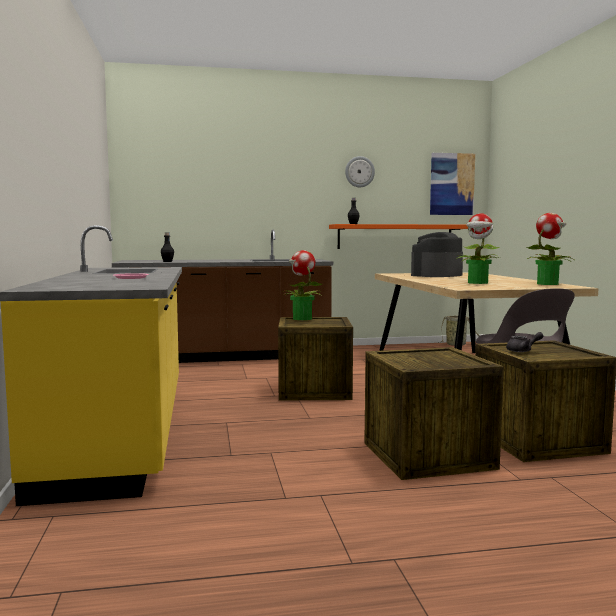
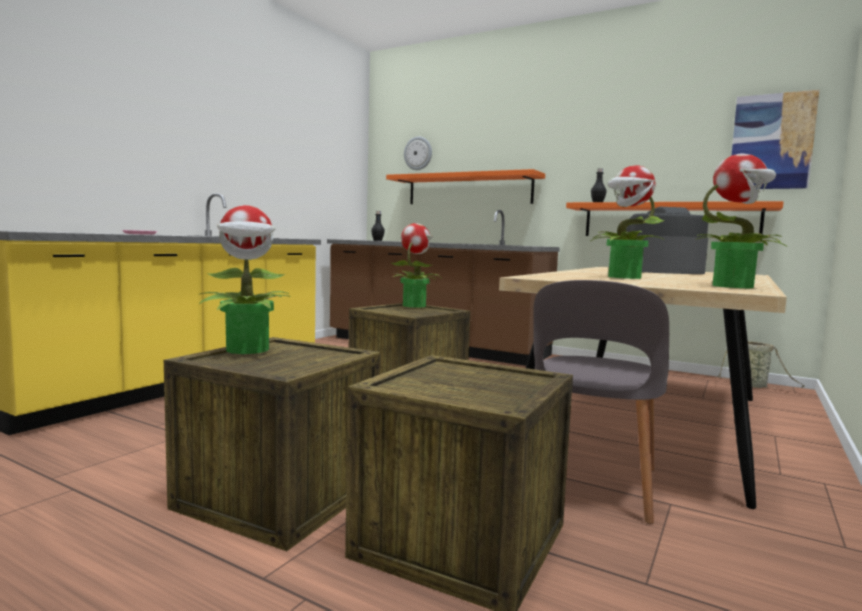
camera: 40 degrees right, 0 degrees up
wall clock [345,156,375,187] -> wall clock moved to [404,136,432,170]
grey teapot [506,332,544,352] -> none
none -> potted plant [199,205,291,354]
none -> orange shelf [386,169,545,204]

